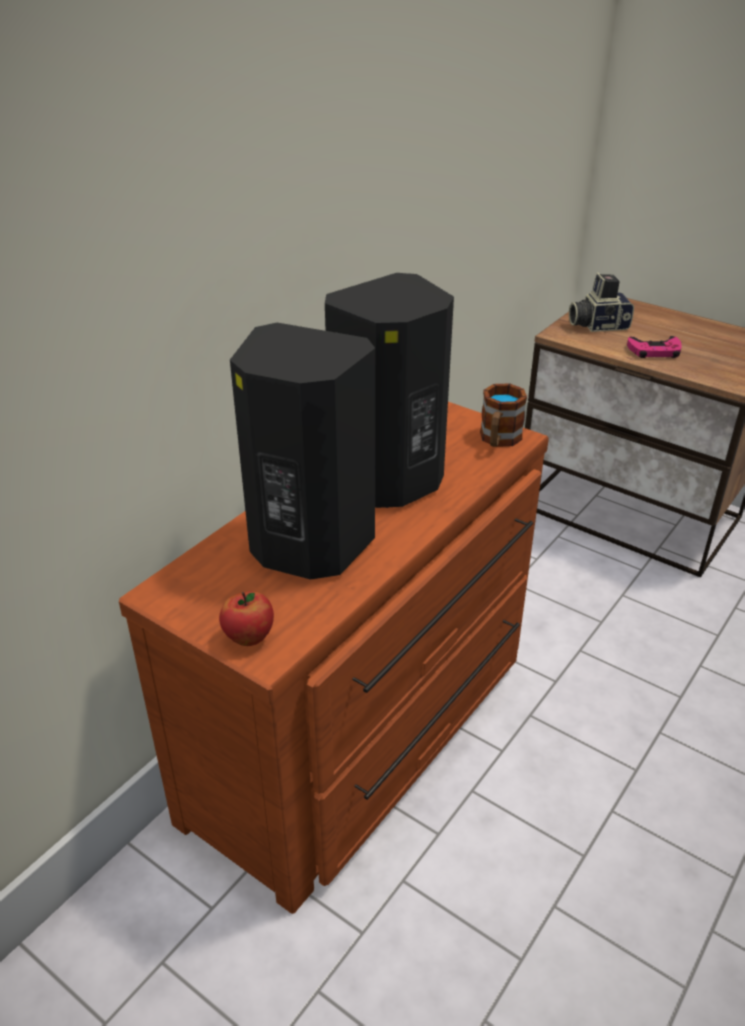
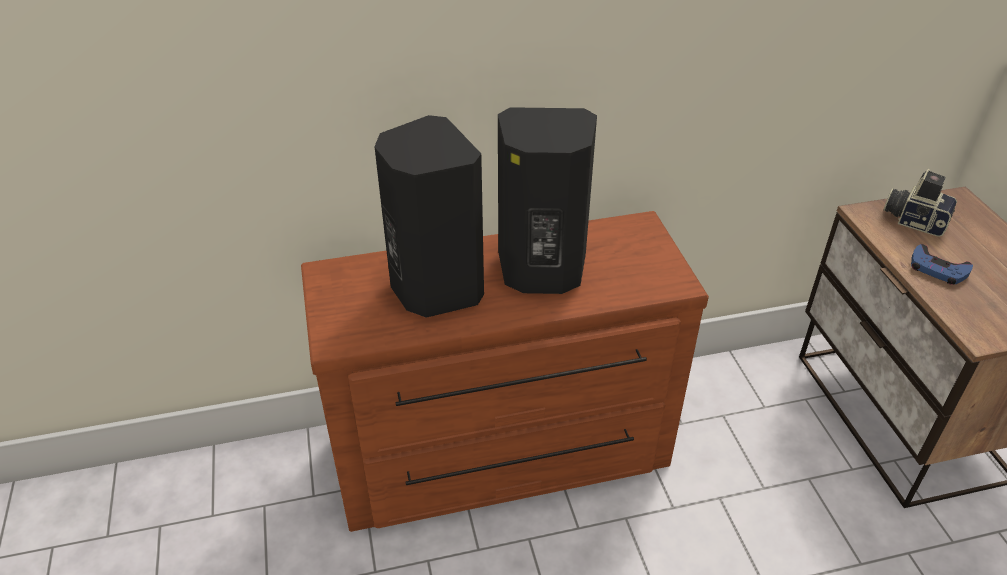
camera: 40 degrees right, 5 degrees up
apple [219,591,274,646] -> none
mug [480,383,527,447] -> none
pink game controller [627,336,682,358] -> blue game controller [911,244,973,285]

